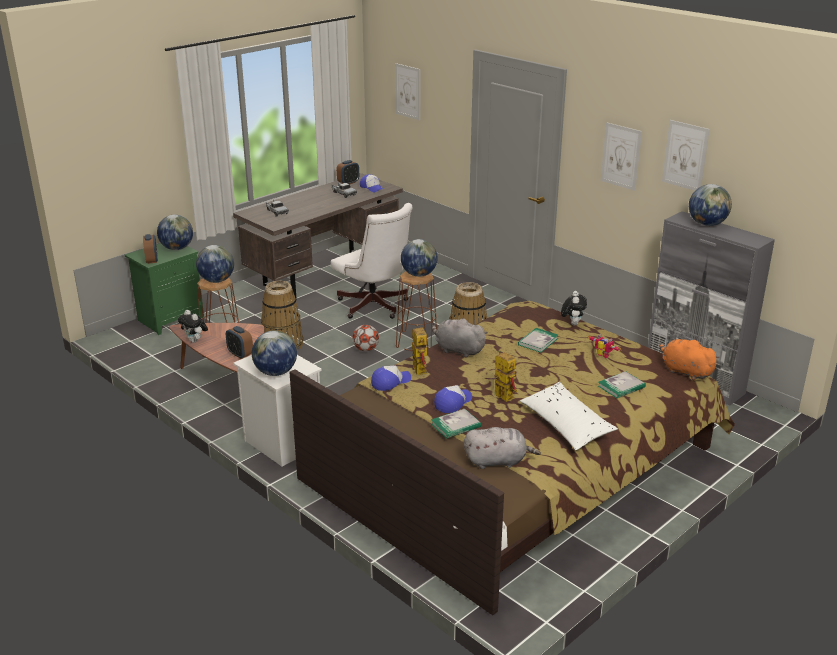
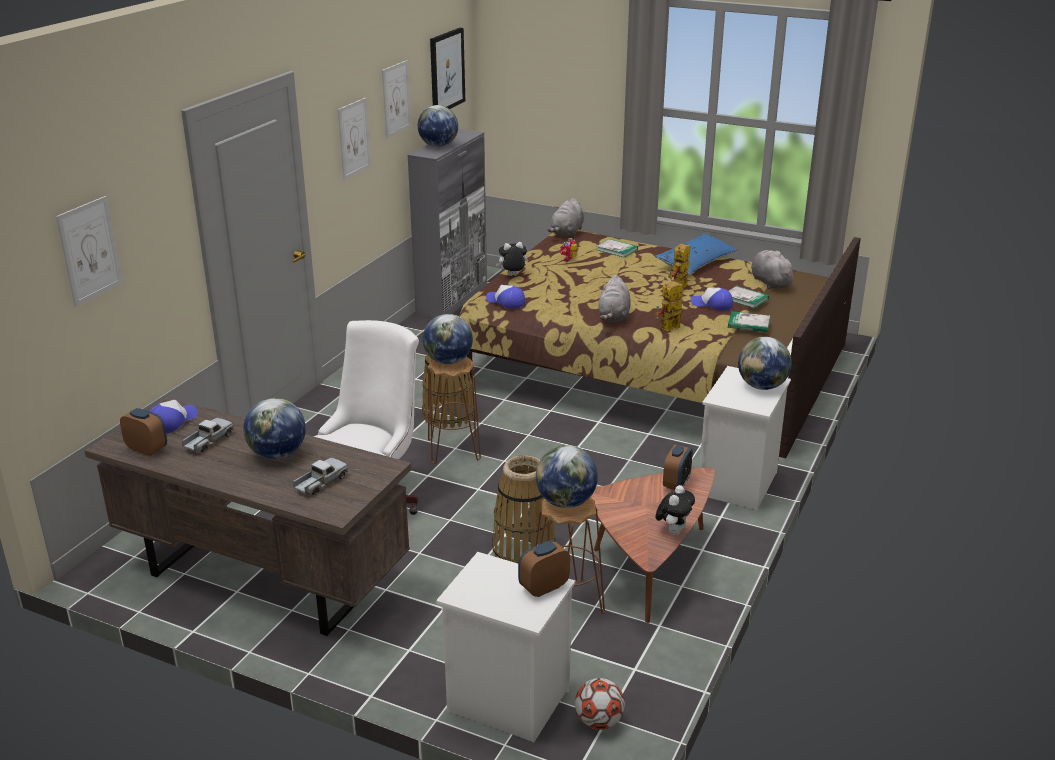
camera: 110 degrees left, 0 degrees up
green nightstand [125,243,204,335] -> white nightstand [436,552,575,742]
globe [157,215,193,250] -> globe moved to [243,398,306,459]
football [352,325,379,351] -> football moved to [575,678,625,730]
cap [371,365,411,391] -> cap moved to [486,285,525,309]
book [518,328,558,353] -> book moved to [728,311,770,332]
white pillow [520,382,618,450] -> blue pillow [654,233,738,275]
orange plush toy [660,339,720,380] -> grey plush toy [547,198,584,237]
none -> picture [430,27,465,109]

